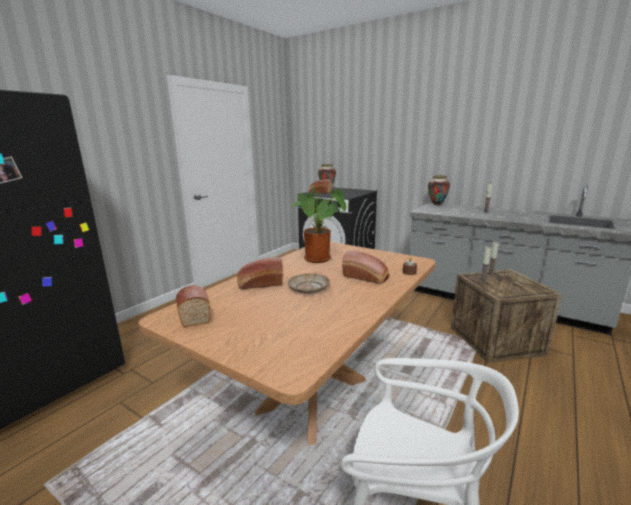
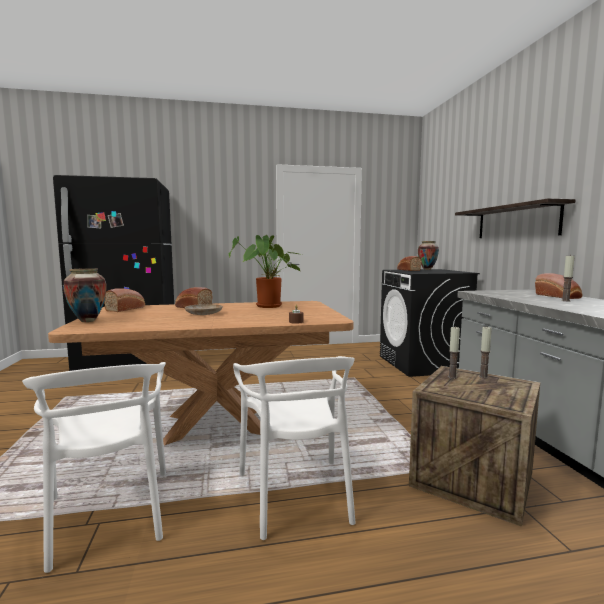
camera: 45 degrees right, 10 degrees down
bread [342,251,389,284] -> bread moved to [535,273,582,299]
vase [428,175,450,205] -> vase moved to [63,268,106,322]
none -> white chair [233,356,355,540]
none -> shelf [455,198,576,238]

